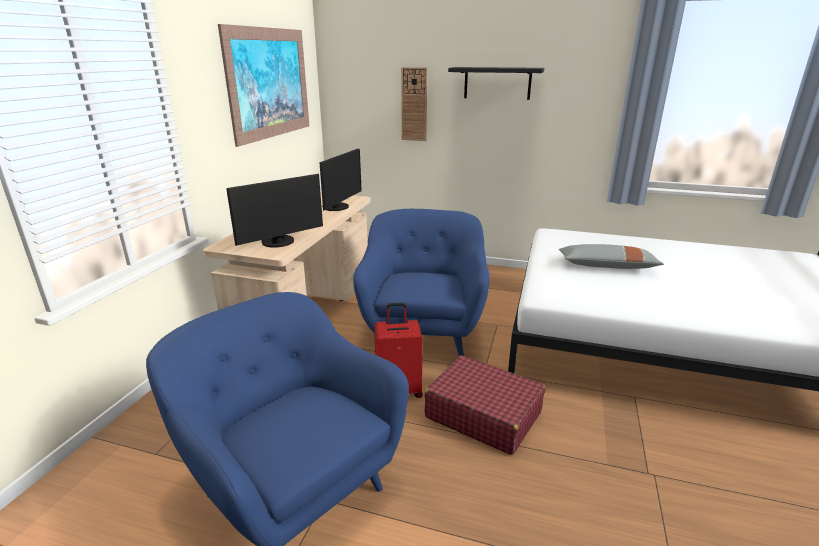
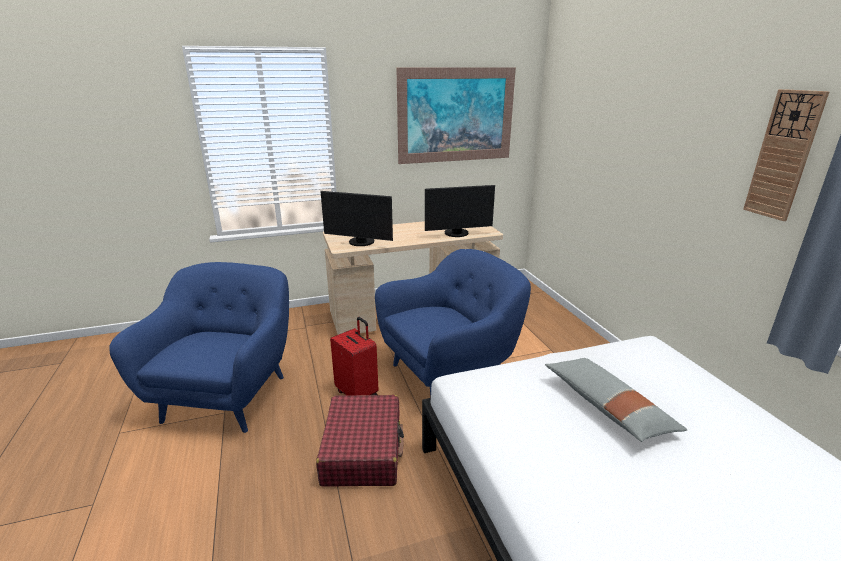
camera: 55 degrees right, 0 degrees up
wall clock [401,67,427,141] -> wall clock moved to [743,89,829,221]
black shelf [448,67,544,100] -> none

